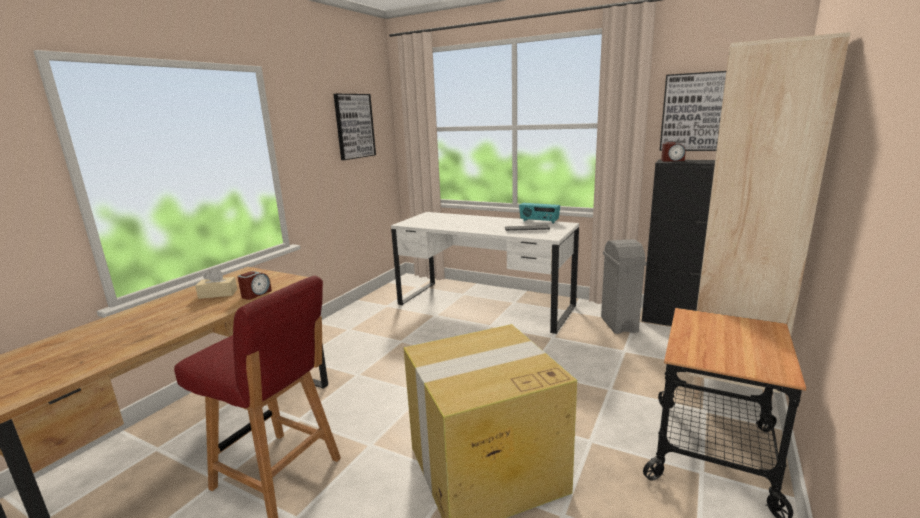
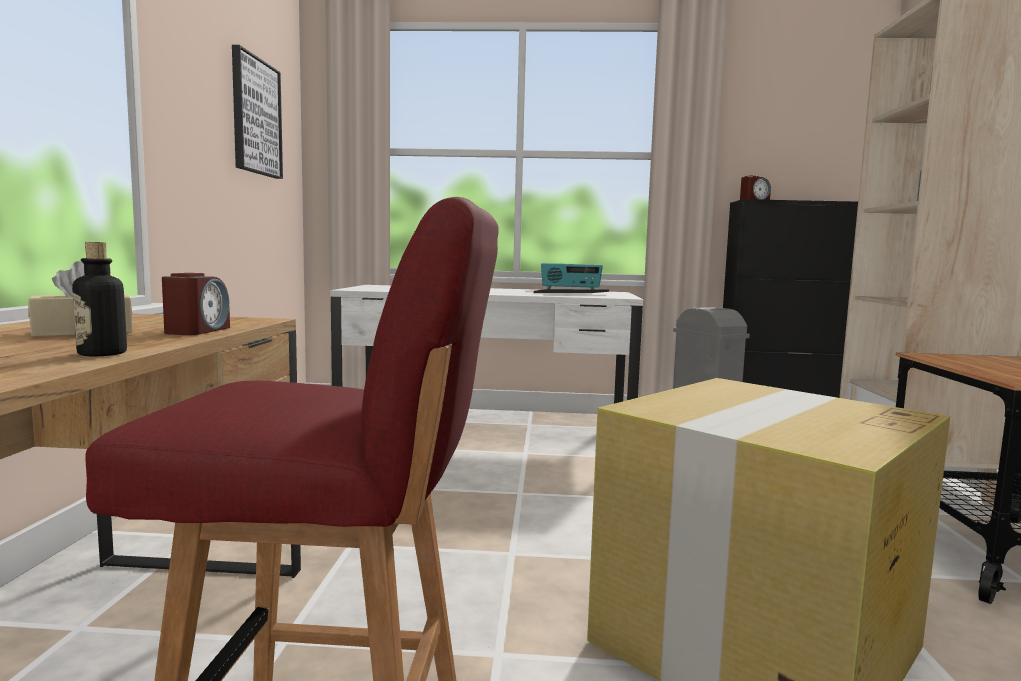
camera: 25 degrees left, 10 degrees down
picture [660,71,726,151] -> none
none -> bottle [72,242,127,356]

